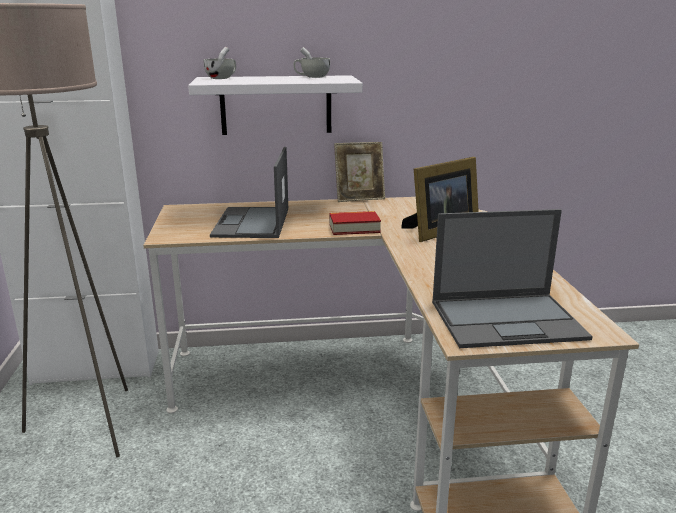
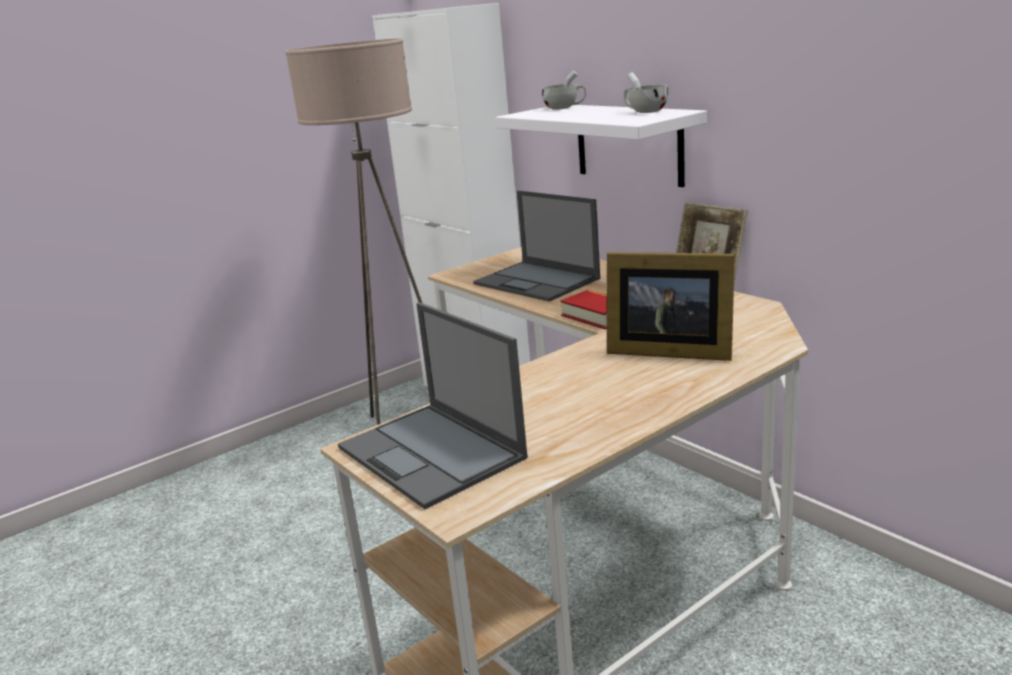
camera: 60 degrees right, 0 degrees up
laptop [210,147,288,238] -> laptop turned 105 degrees counterclockwise [473,191,600,302]

